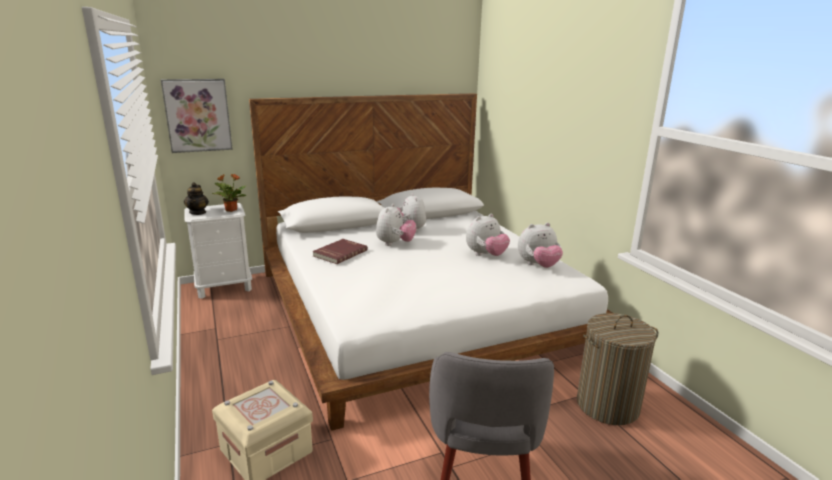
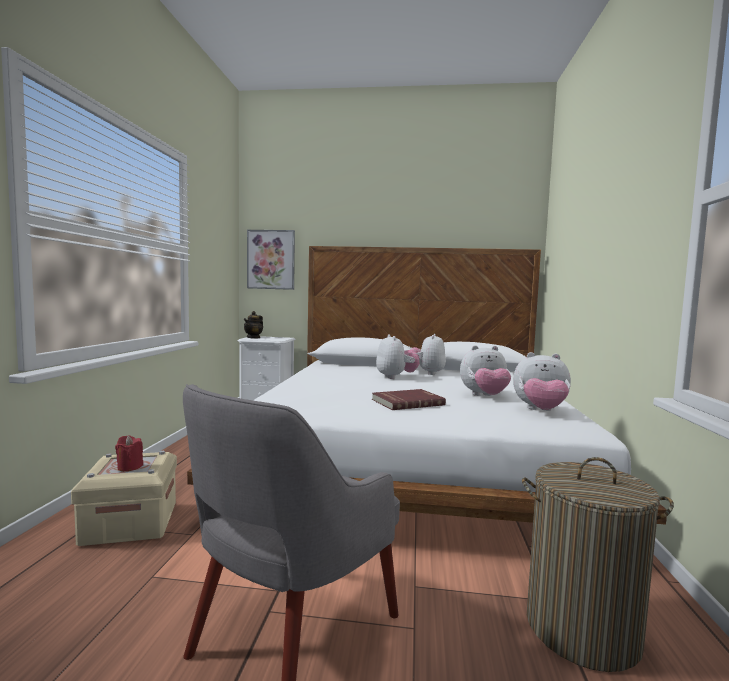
camera: 30 degrees right, 15 degrees down
potted plant [211,174,247,212] -> none
red book [312,239,368,264] -> red book moved to [372,389,446,410]
plush toy [376,204,417,246] -> plush toy turned 60 degrees counterclockwise [376,334,419,379]
none -> red candle [115,436,143,471]

